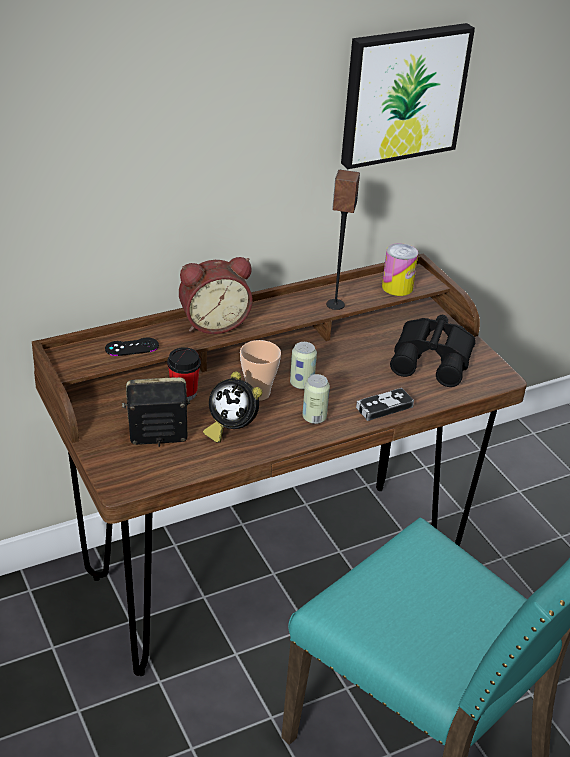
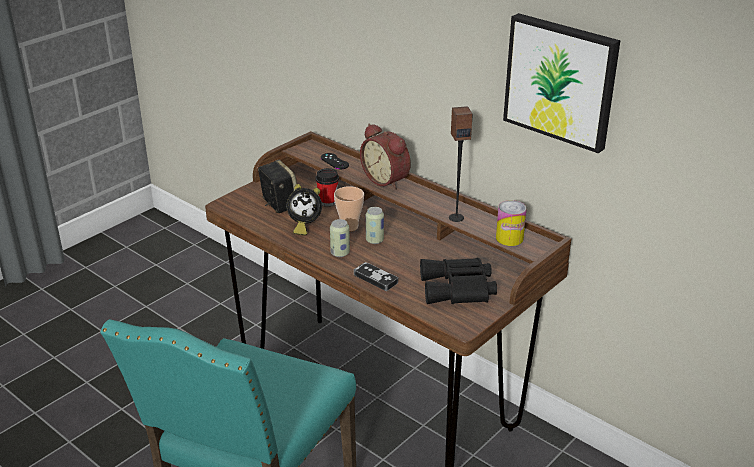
camera: 70 degrees right, 5 degrees down
alarm clock [203,371,262,443] -> alarm clock turned 105 degrees counterclockwise [286,184,322,236]

